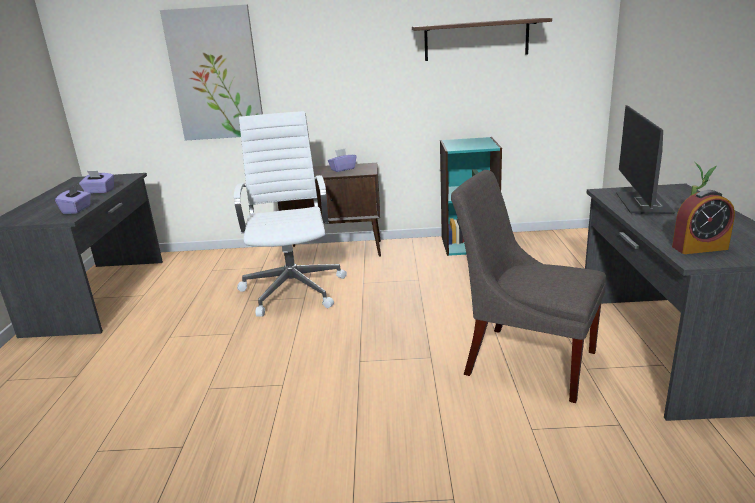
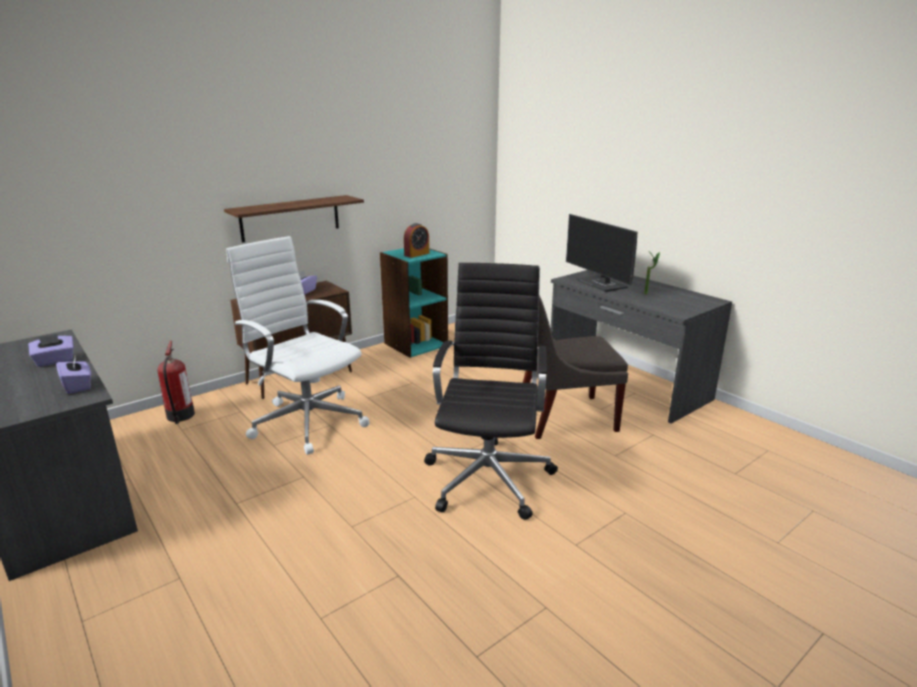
camera: 40 degrees left, 0 degrees up
picture [160,4,263,141] -> none
shelf [412,18,552,61] -> shelf moved to [224,195,364,243]
alarm clock [672,190,735,254] -> alarm clock moved to [404,223,429,258]
none -> fire extinguisher [157,341,195,424]
none -> black office chair [424,263,558,520]

